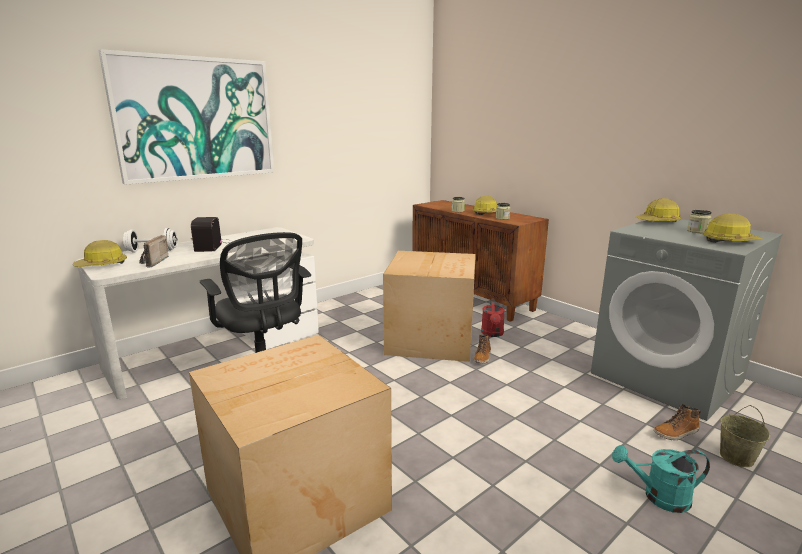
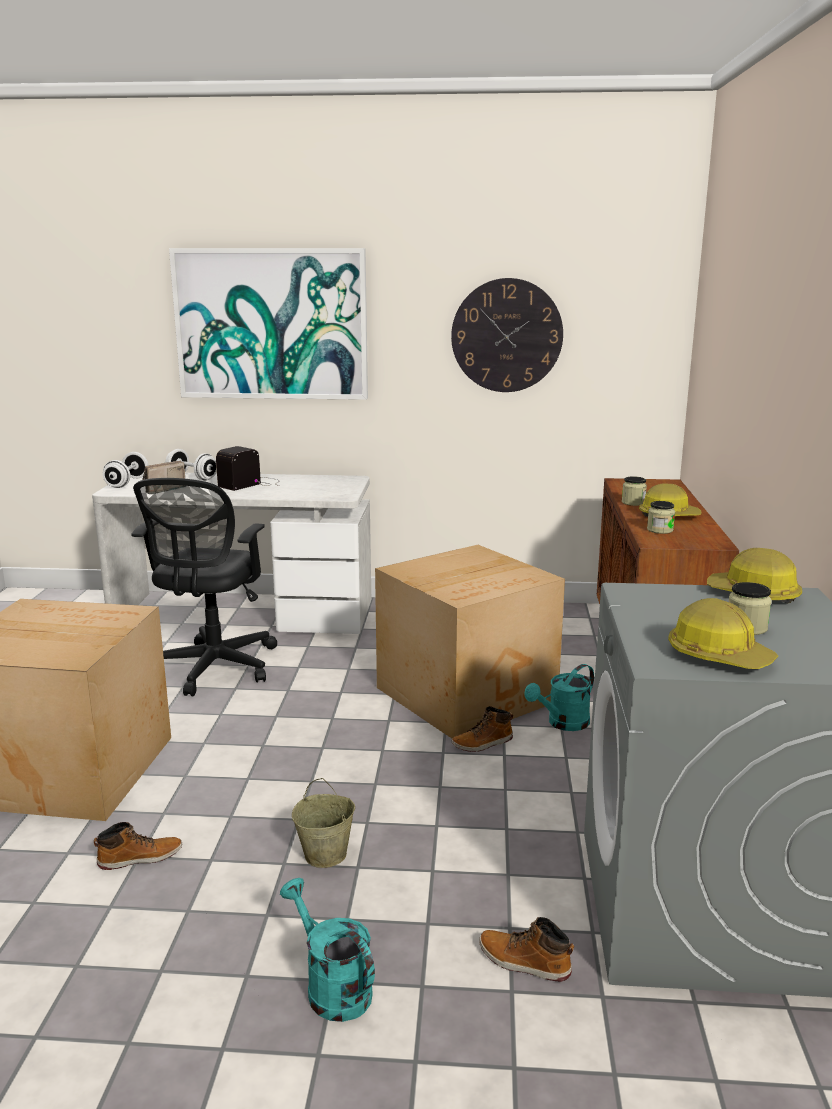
camera: 45 degrees right, 0 degrees up
hard hat [73,240,127,267] -> white dumbbell [103,452,148,488]
red watering can [481,299,505,337] -> turquoise watering can [524,664,594,731]
beige bucket [720,405,770,467] -> beige bucket moved to [292,778,355,868]
none -> boot [94,822,182,870]
none -> wall clock [451,278,563,392]

